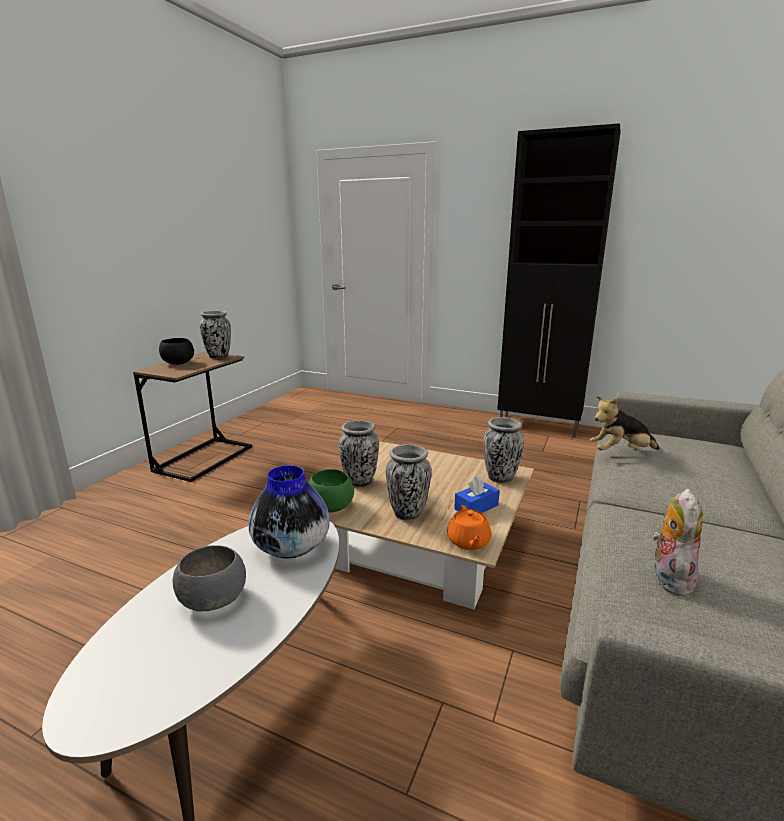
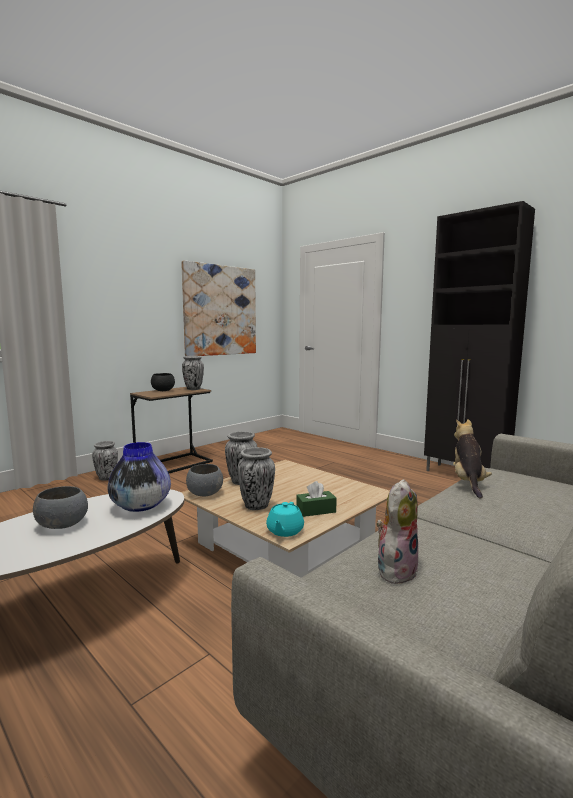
camera: 20 degrees right, 10 degrees down
green bowl [309,469,354,512] -> grey bowl [186,464,223,497]
orange teapot [447,505,492,550] -> turquoise teapot [266,502,304,537]
blue tissue box [454,475,500,513] -> green tissue box [296,481,337,517]
vase [483,417,524,483] -> vase moved to [92,441,118,480]
plush toy [590,396,660,451] -> plush toy turned 90 degrees clockwise [453,419,492,499]
none -> picture [181,260,256,356]

